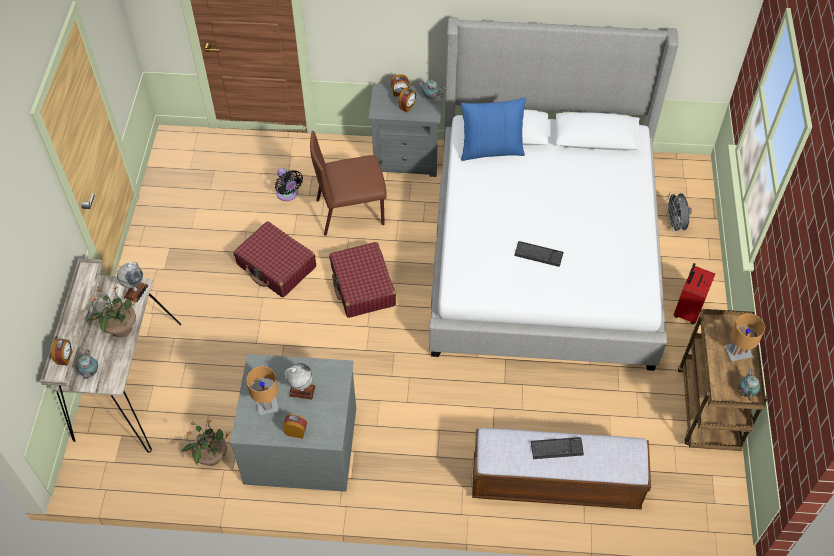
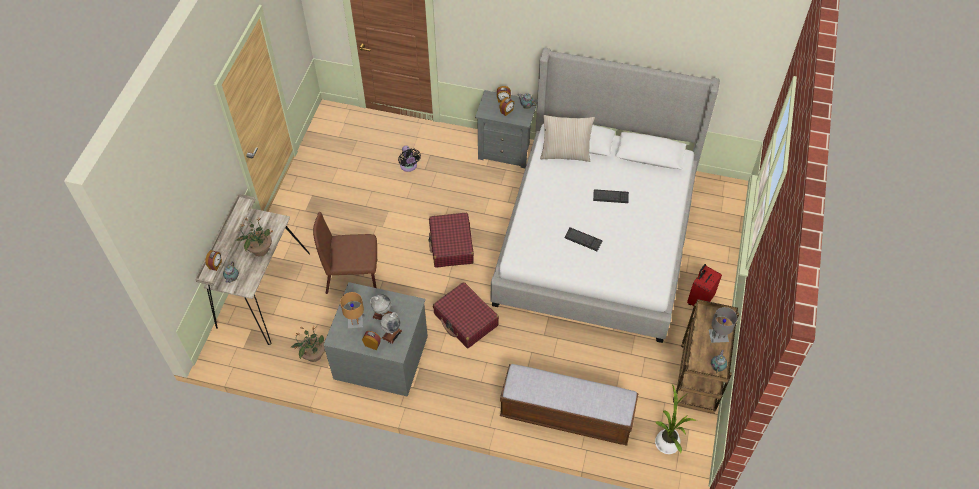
camera: 10 degrees right, 0 degrees up
globe [117,261,149,303] -> globe moved to [380,312,402,344]
red suitcase [234,221,316,297] -> red suitcase moved to [433,282,499,348]
brown chair [310,131,387,236] -> brown chair moved to [313,212,378,294]
blue pillow [461,97,526,161] -> beige pillow [540,115,595,162]
keyboard [531,437,584,459] -> keyboard moved to [593,189,629,203]
grey fan [665,192,692,234] -> none
brown table lamp [724,313,765,362] -> grey table lamp [709,307,737,343]
none -> potted plant [655,384,697,454]

